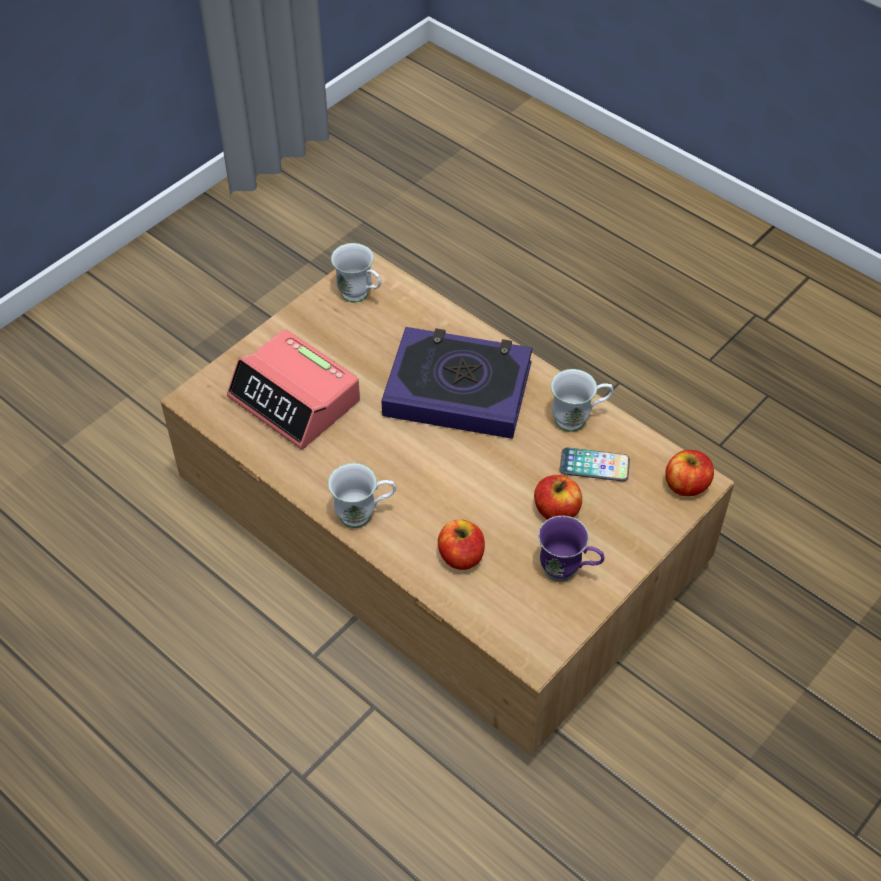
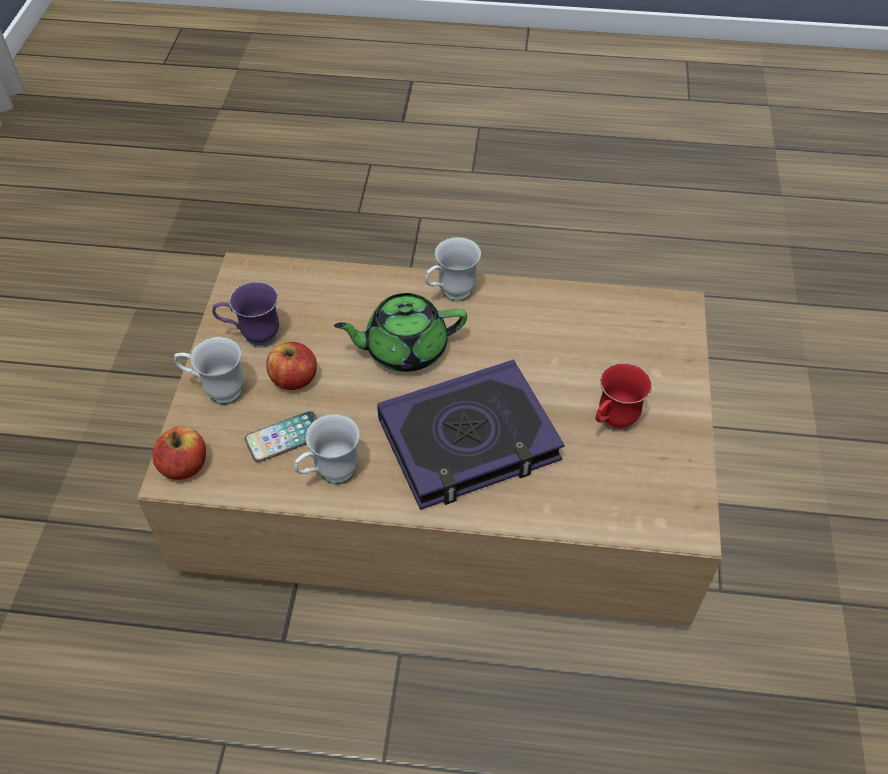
camera: 145 degrees right, 0 degrees up
alarm clock [227,329,360,449] -> none
white mug [331,243,381,303] -> white mug moved to [174,337,244,405]
apple [438,519,485,570] -> none
none -> green teapot [334,293,467,372]
none -> red mug [595,363,652,432]

